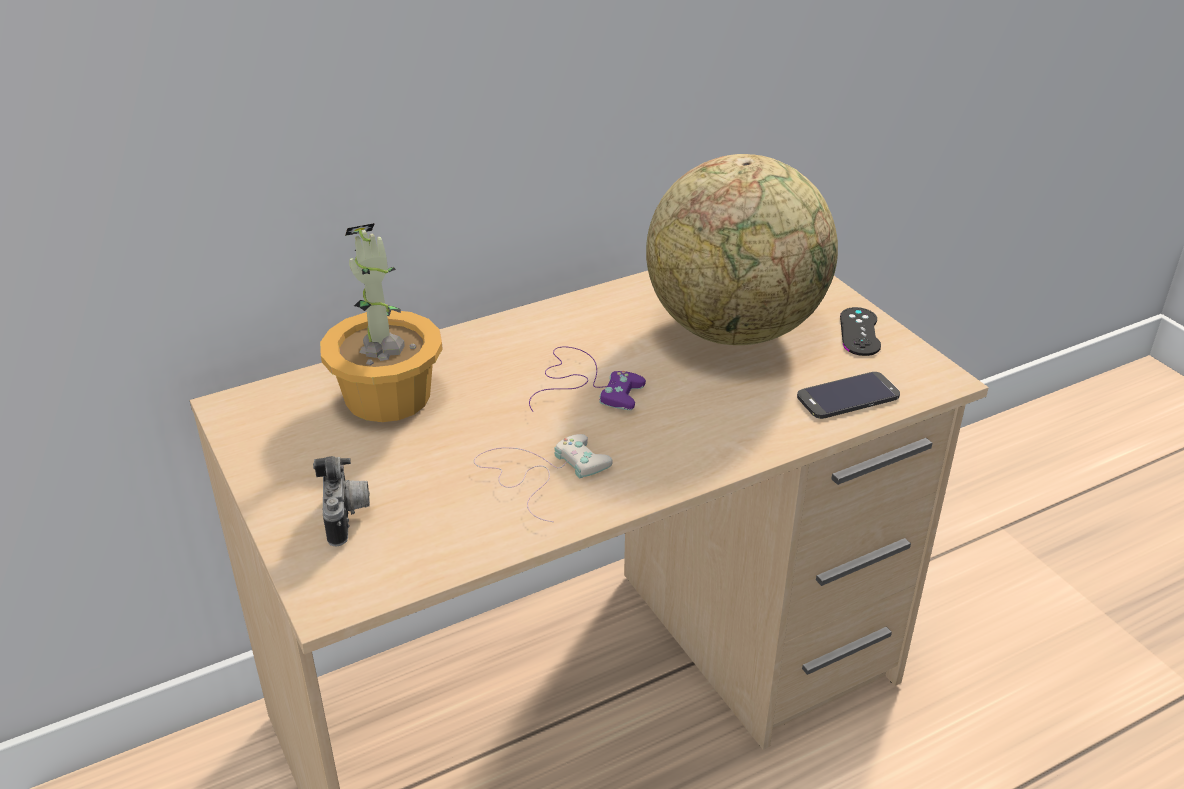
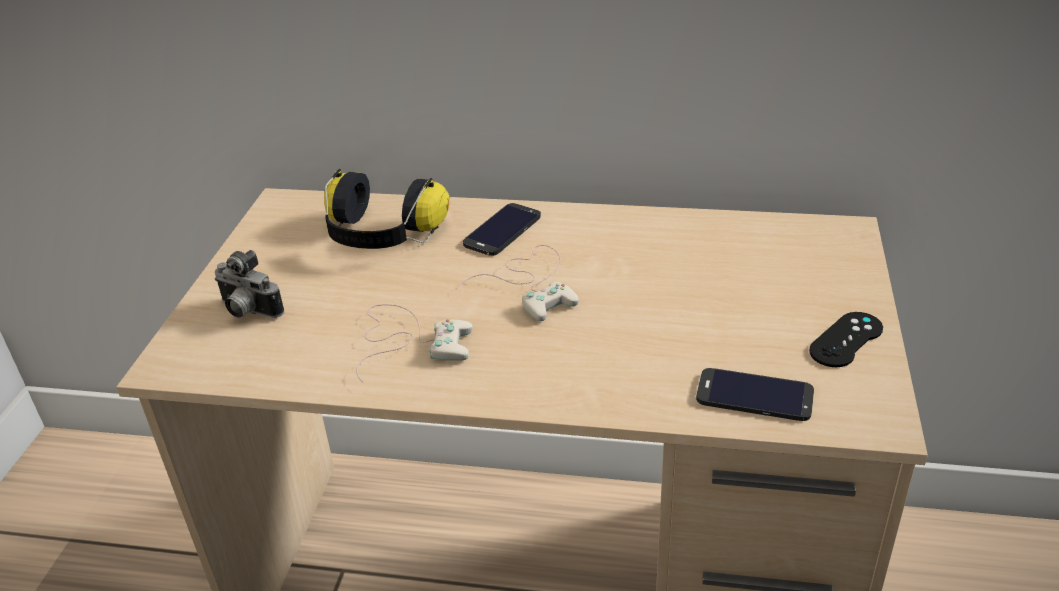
camera: 40 degrees right, 0 degrees up
camera [313,456,370,546] -> camera turned 90 degrees clockwise [215,250,284,318]
potted plant [320,223,443,422] -> headphones [324,169,450,249]
purple game controller [529,346,646,412] -> white game controller [459,245,579,321]
globe [646,154,838,345] -> none
none -> phone [463,203,541,256]

